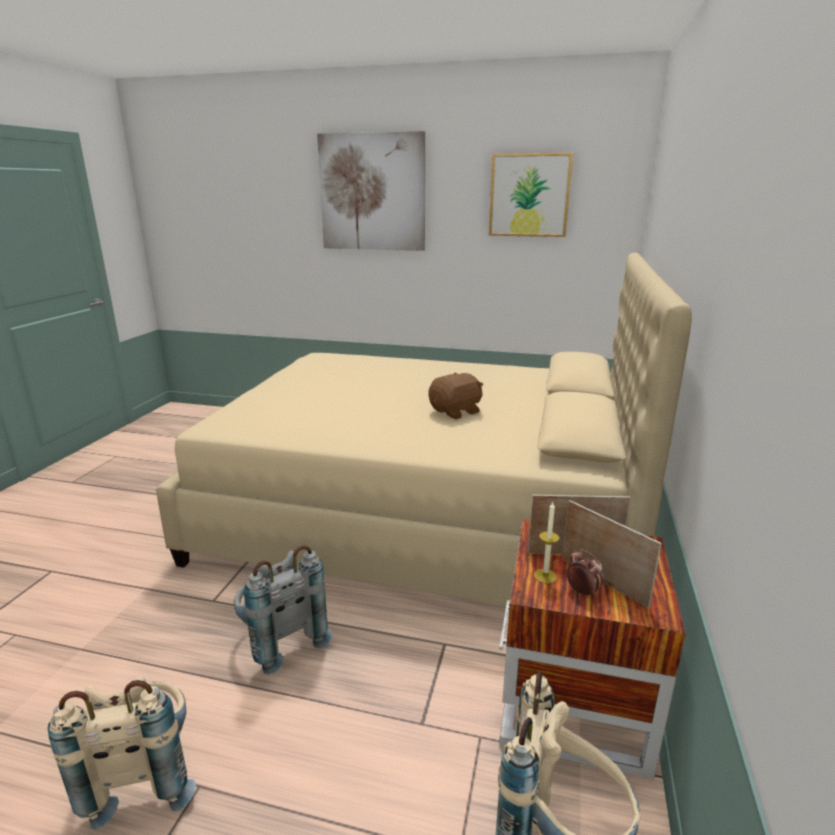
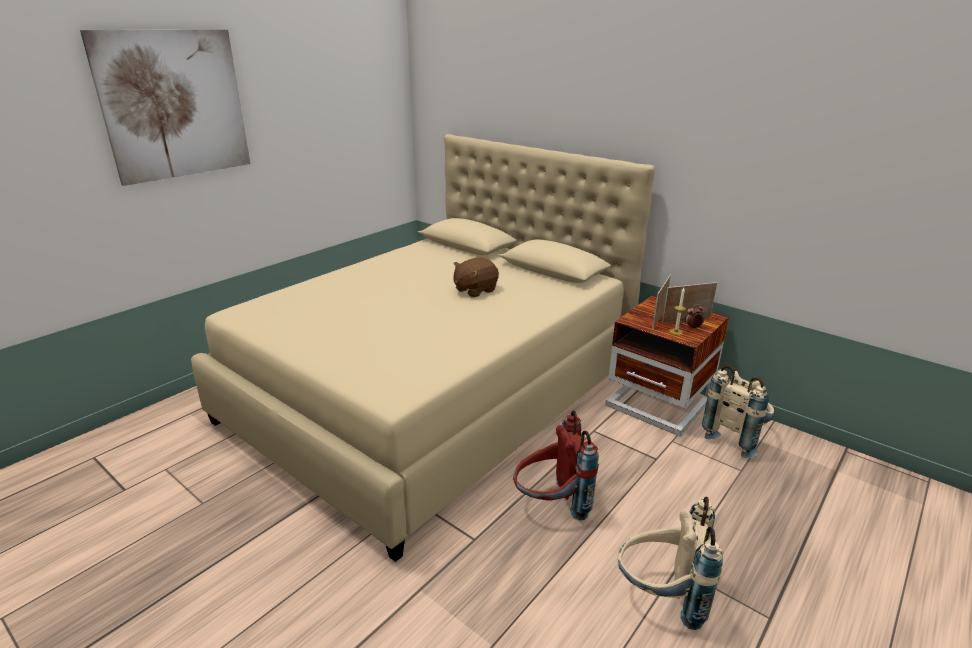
camera: 65 degrees left, 5 degrees up
grey backpack [234,545,332,675] -> red backpack [513,410,599,520]
brown plush toy [428,372,483,419] -> brown plush toy turned 120 degrees counterclockwise [454,257,499,298]
picture [489,153,573,237] -> none

